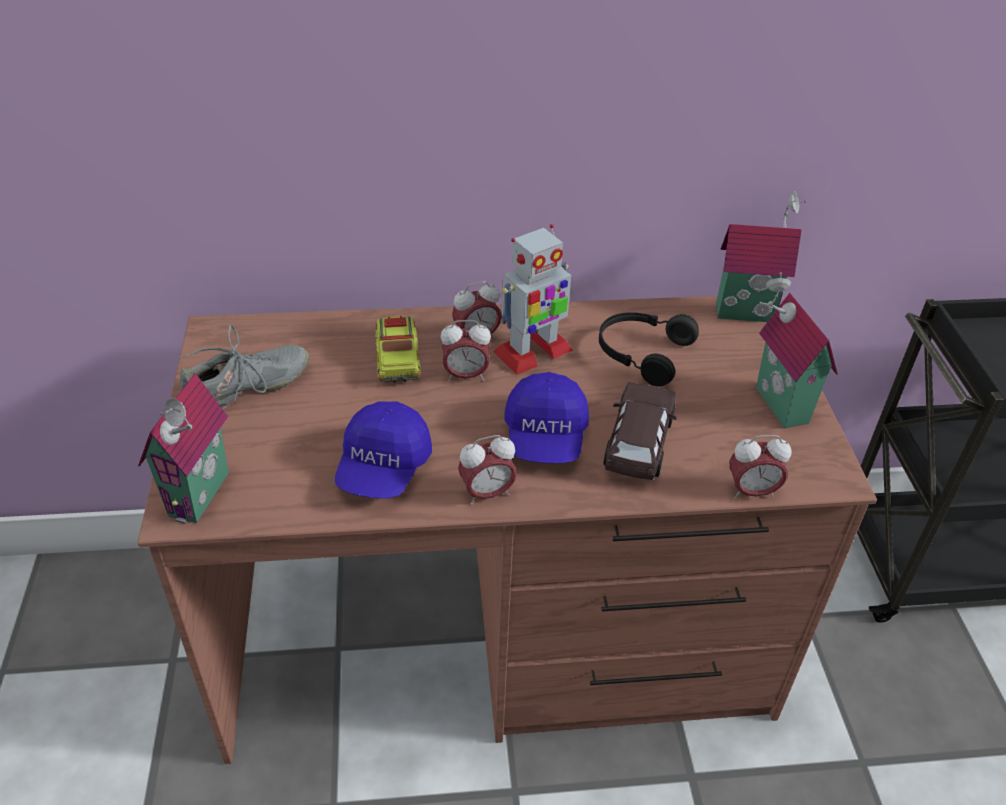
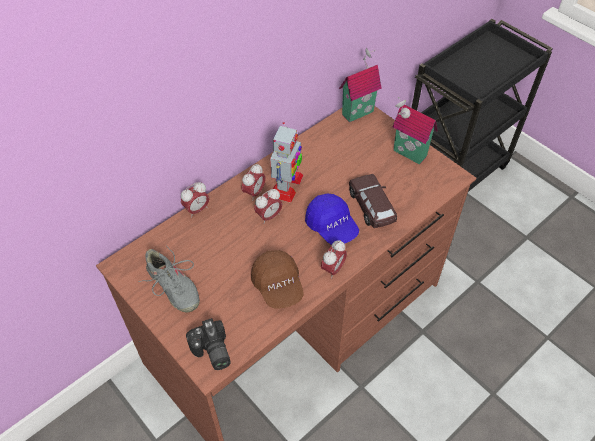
camera: 35 degrees left, 10 degrees up
toy house [138,373,229,524] -> camera [186,318,231,370]
grey shoe [180,324,309,410] -> grey shoe turned 120 degrees clockwise [139,245,200,313]
blue cap [334,401,432,498] -> brown cap [251,250,304,309]
toy truck [375,316,421,383] -> none
black headphones [599,312,699,386] -> none
alarm clock [729,435,792,499] -> alarm clock moved to [181,182,209,217]

